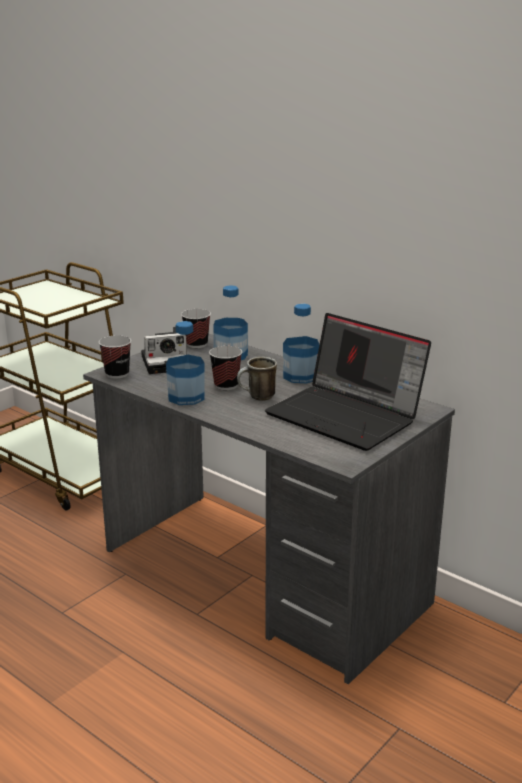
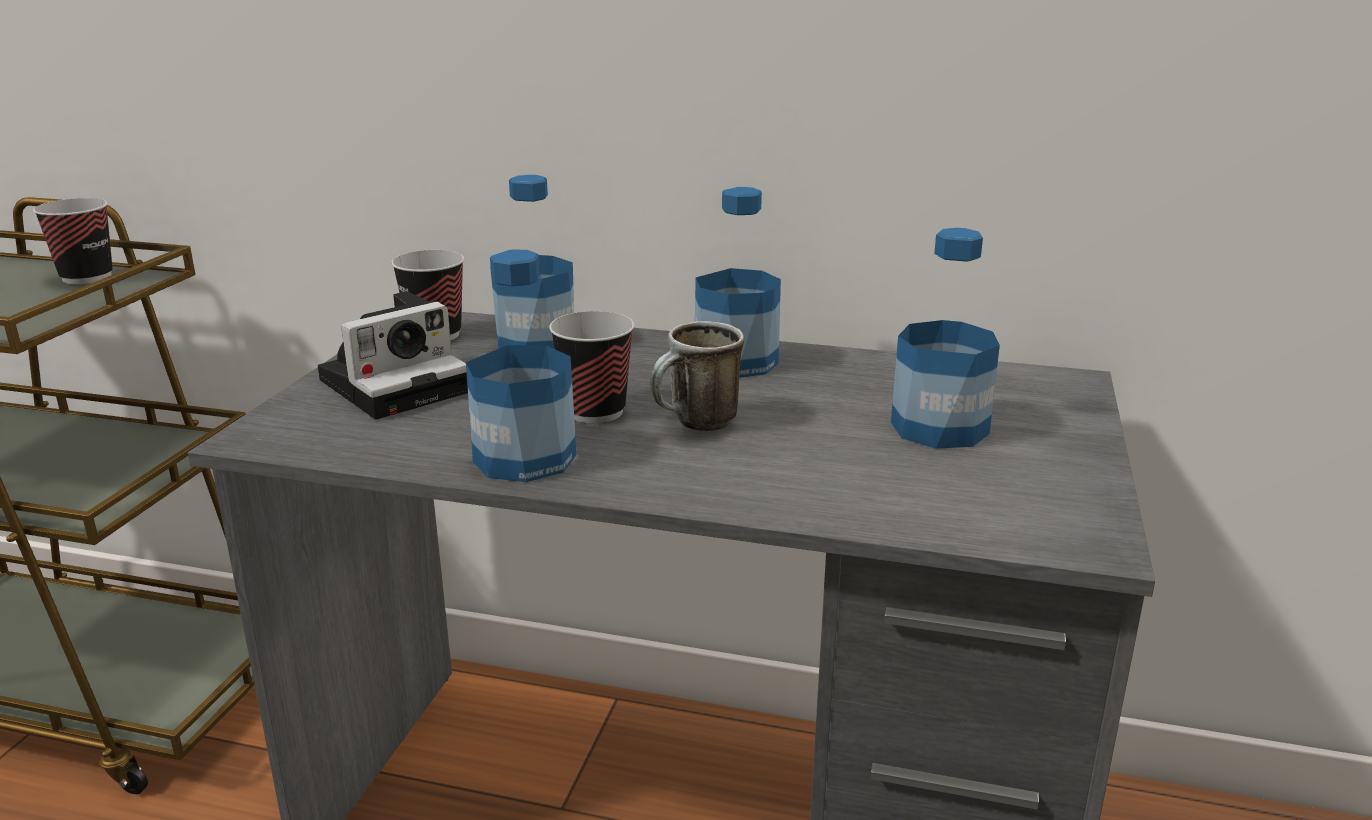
camera: 25 degrees left, 0 degrees up
cup [99,335,131,379] -> cup moved to [33,198,113,284]
laptop [265,313,431,451] -> bottle [891,228,1000,449]

